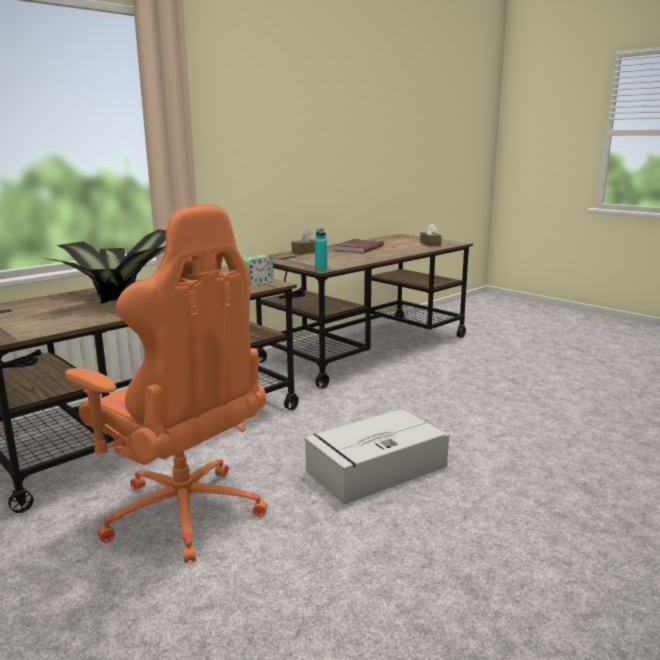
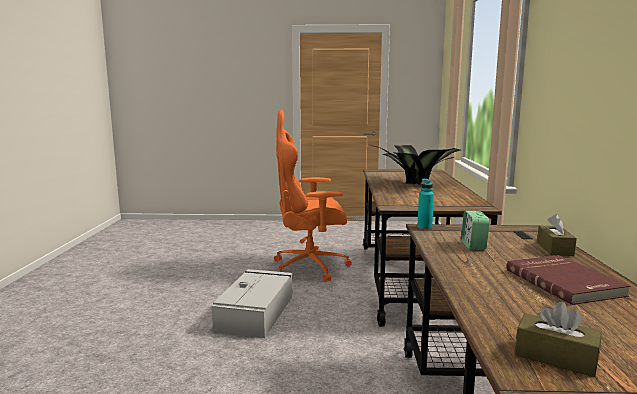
camera: 135 degrees right, 5 degrees down
alarm clock [244,255,274,286] -> alarm clock moved to [461,211,490,250]

